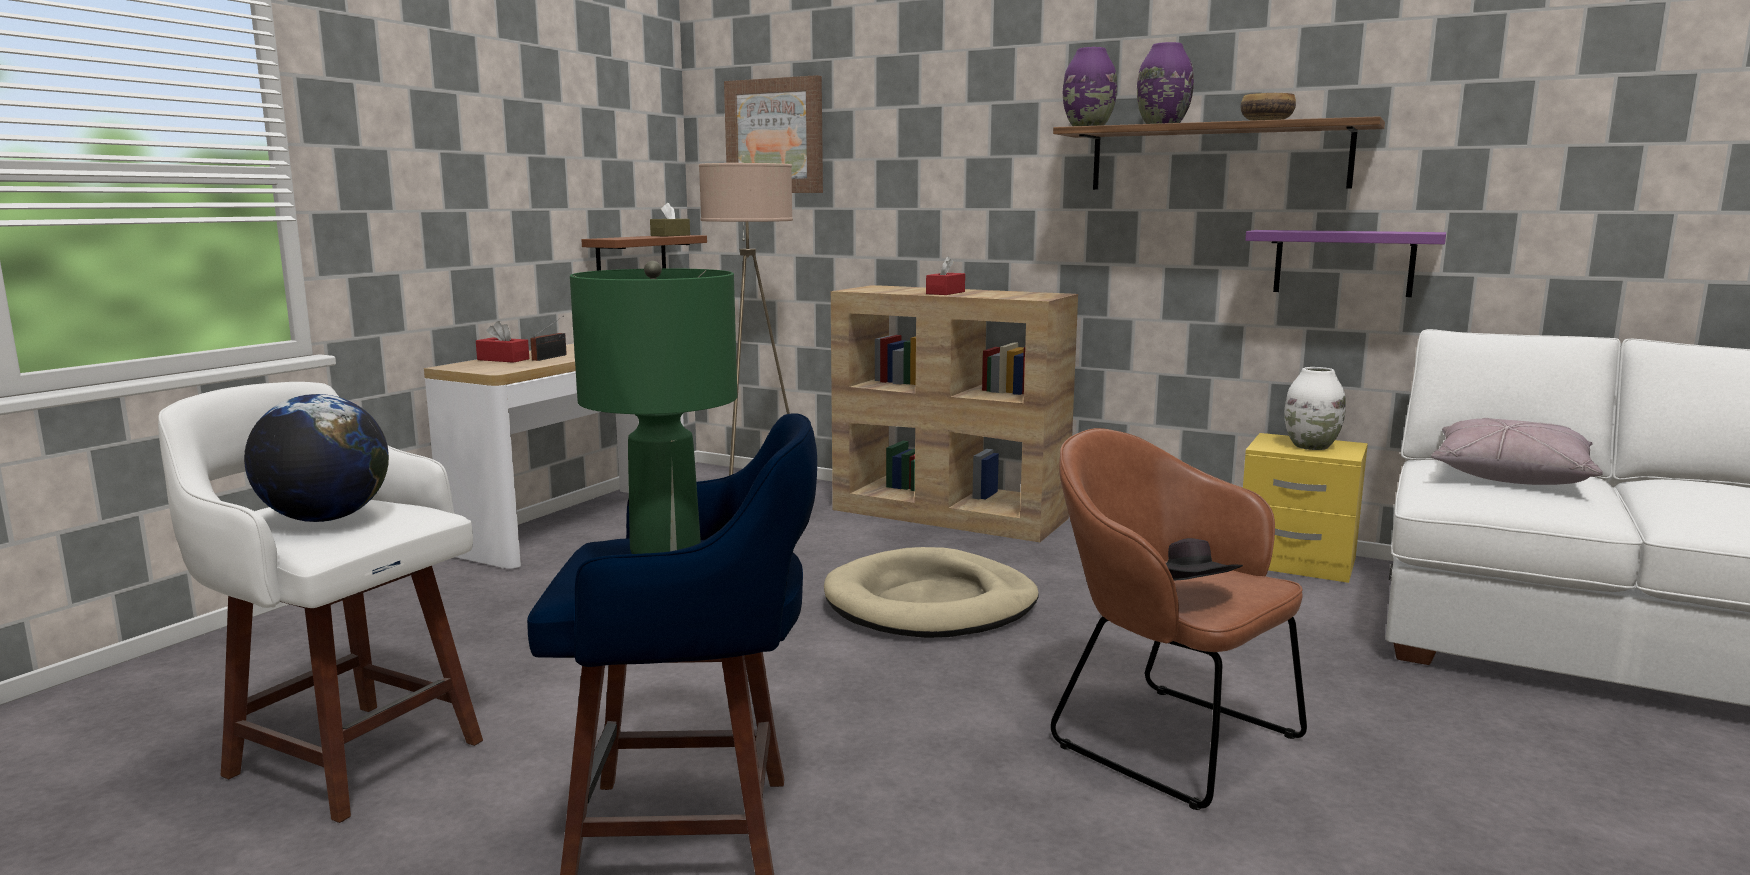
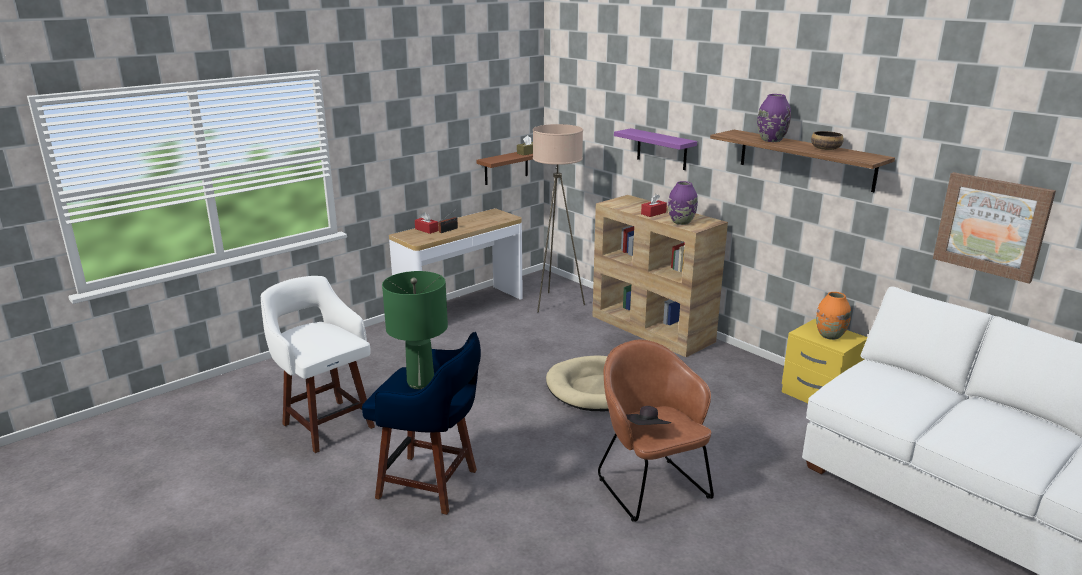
camera: 20 degrees right, 10 degrees up
globe [244,394,389,522] -> none
picture [724,75,823,193] -> picture moved to [933,172,1056,284]
purple vase [1063,47,1117,126] -> purple vase moved to [668,181,698,225]
purple shelf [1245,230,1446,297] -> purple shelf moved to [614,128,697,170]
white vase [1285,367,1346,450] -> orange vase [816,292,851,340]
purple pillow [1431,418,1603,485] -> none

